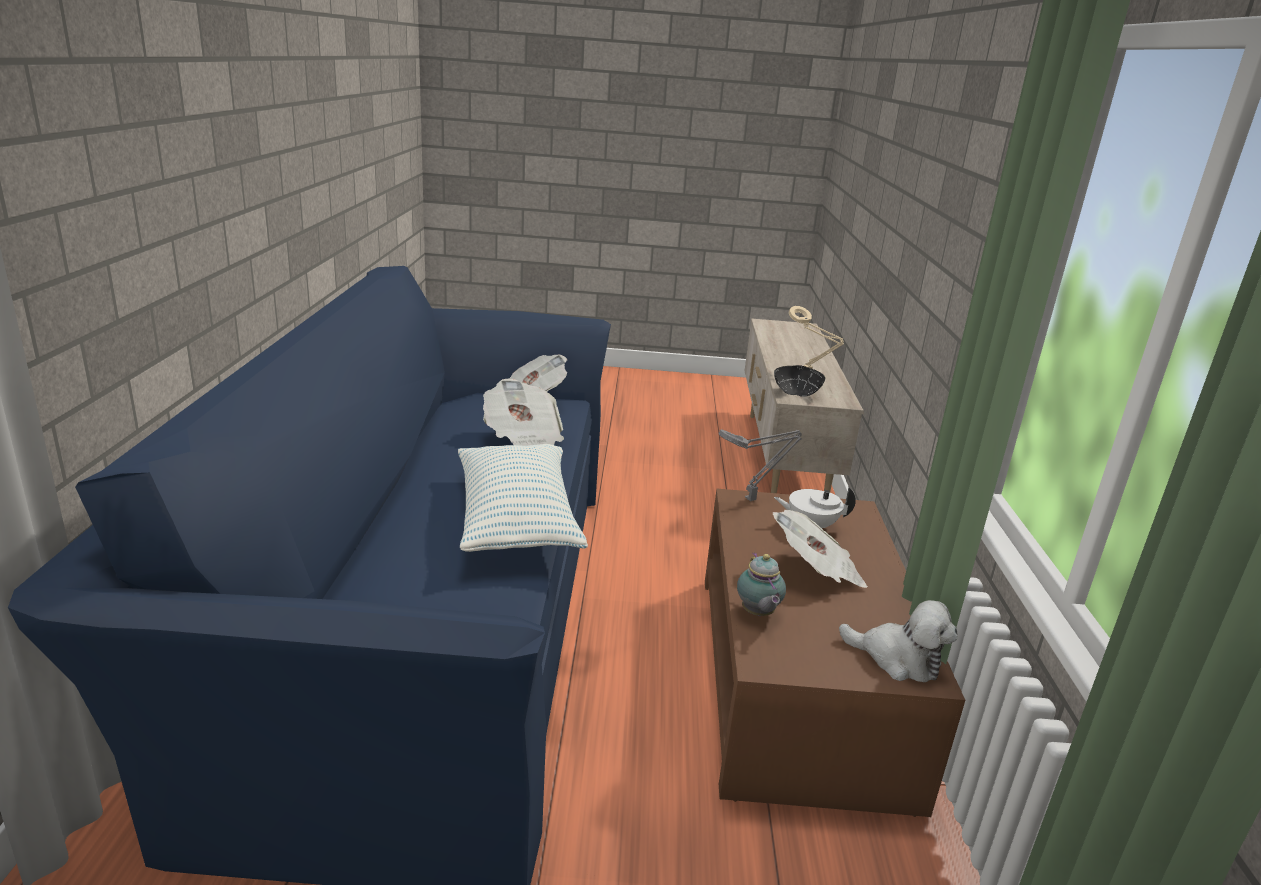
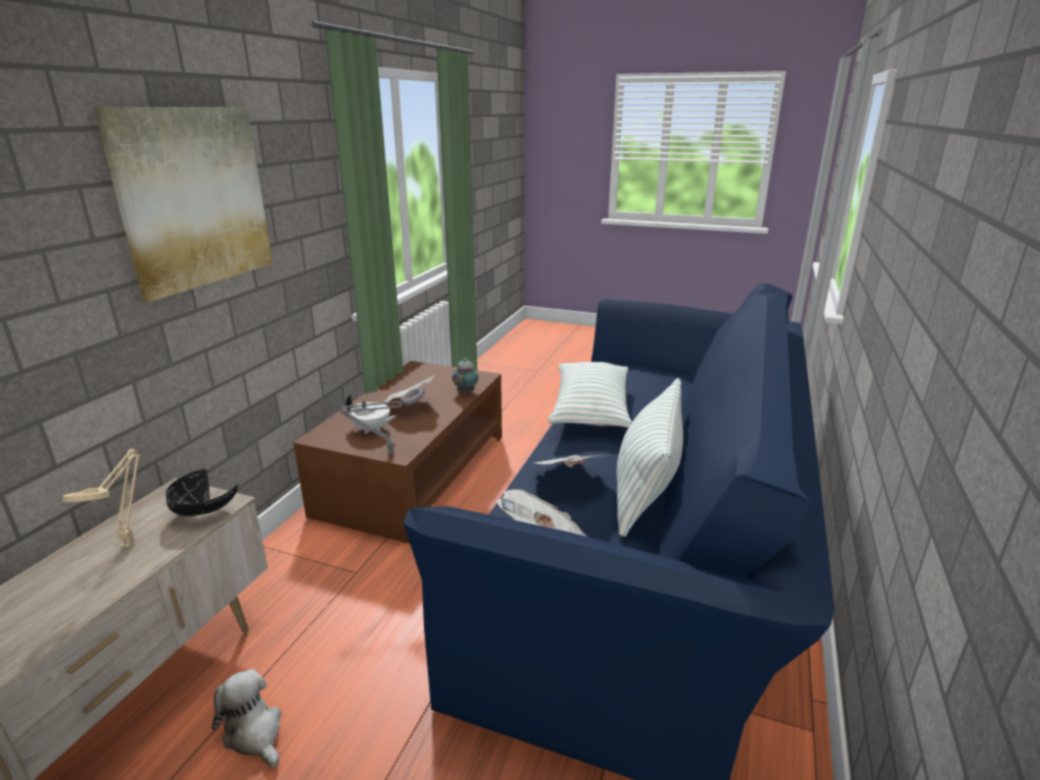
camera: 160 degrees left, 0 degrees up
plush toy [839,600,958,682] -> plush toy moved to [212,669,281,767]
none -> picture [94,107,273,302]
none -> pillow [617,378,683,537]

